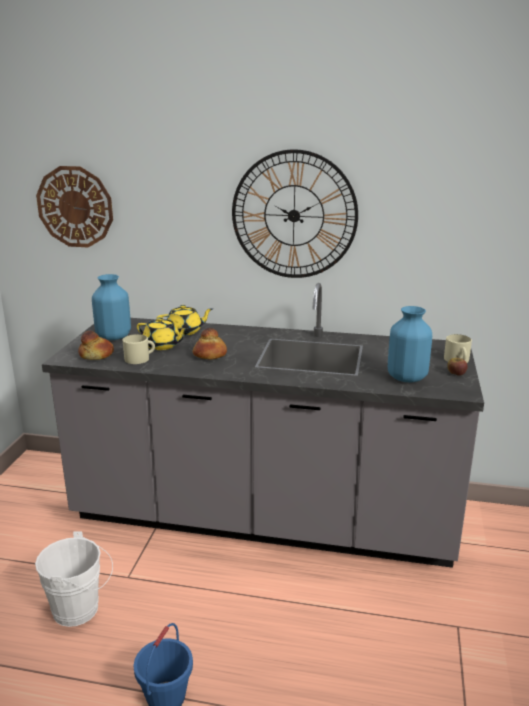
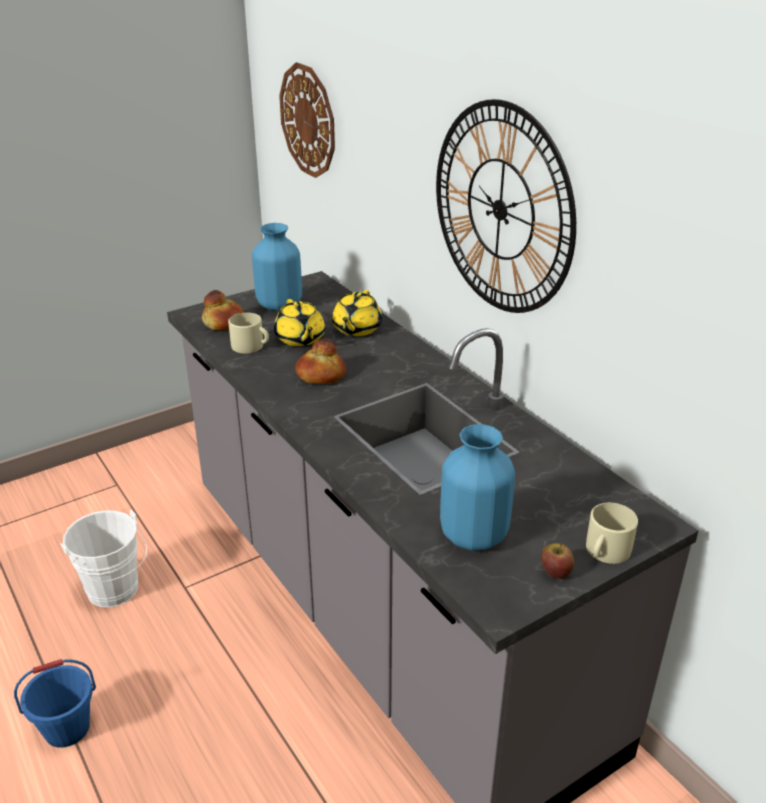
camera: 45 degrees right, 10 degrees up
yellow teapot [157,305,213,336] -> yellow teapot turned 75 degrees clockwise [332,290,382,336]

